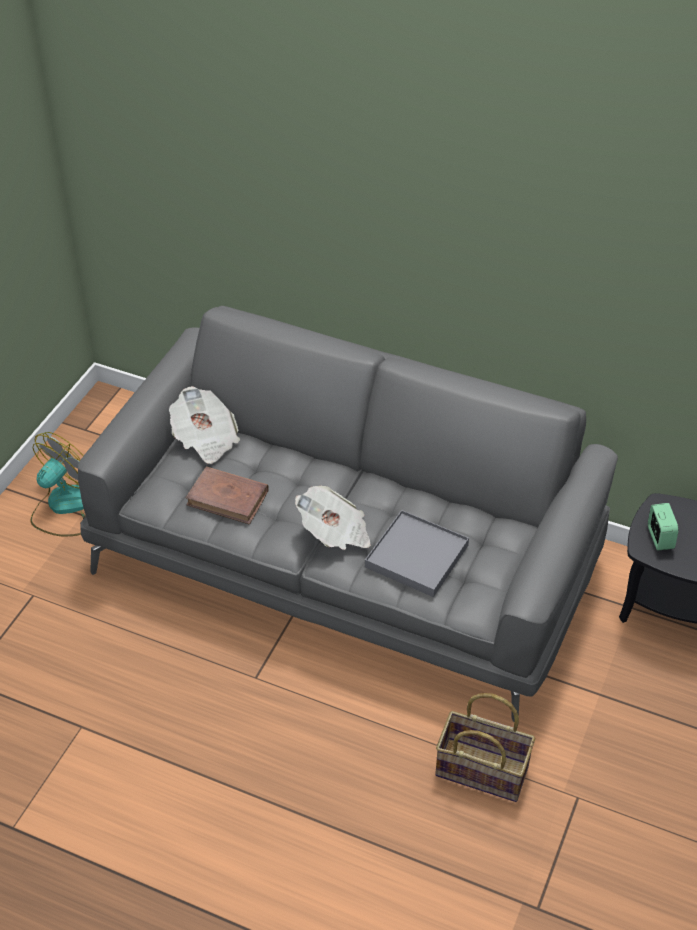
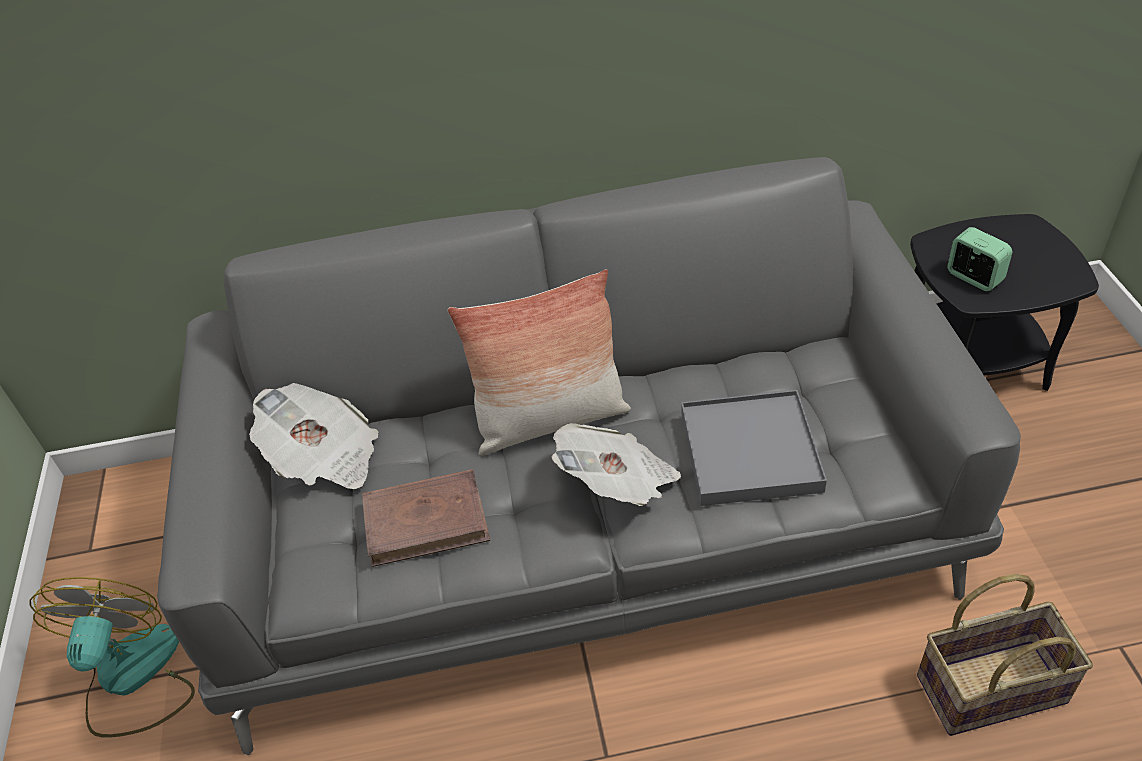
camera: 30 degrees left, 0 degrees up
none -> pillow [448,269,631,456]

